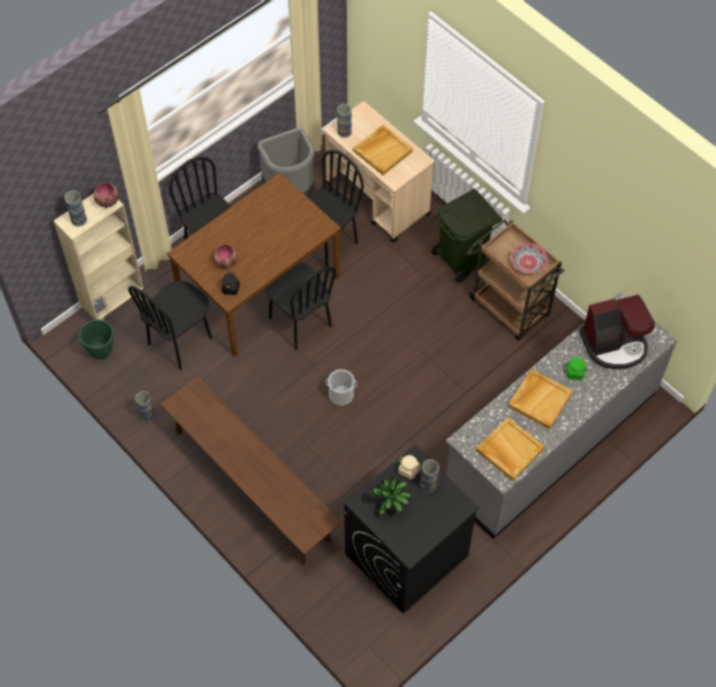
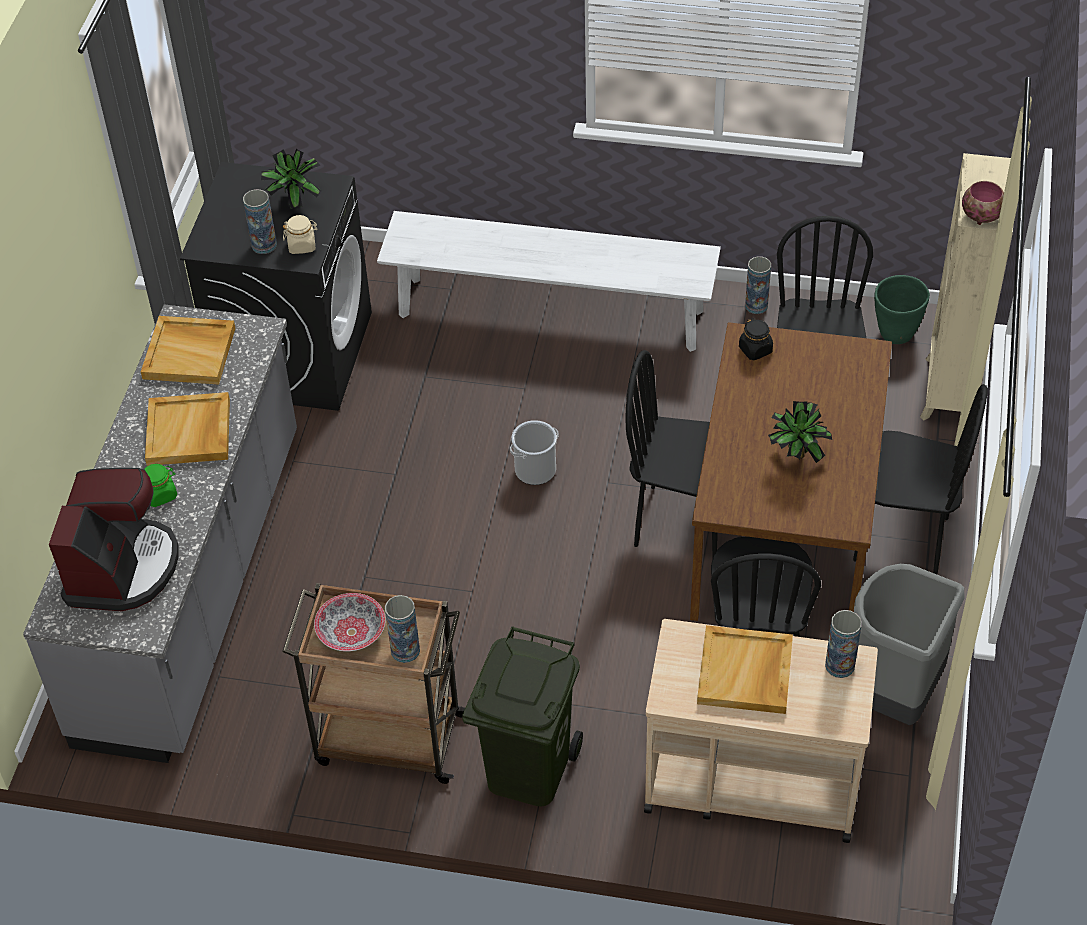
camera: 145 degrees right, 10 degrees down
vase [64,190,87,227] -> vase moved to [385,595,420,663]
brown bench [160,376,342,565] -> white bench [377,211,721,352]
bowl [213,245,238,268] -> none
coffee machine [579,294,655,369] -> coffee machine turned 150 degrees clockwise [49,468,179,611]
none -> potted plant [768,401,832,463]

